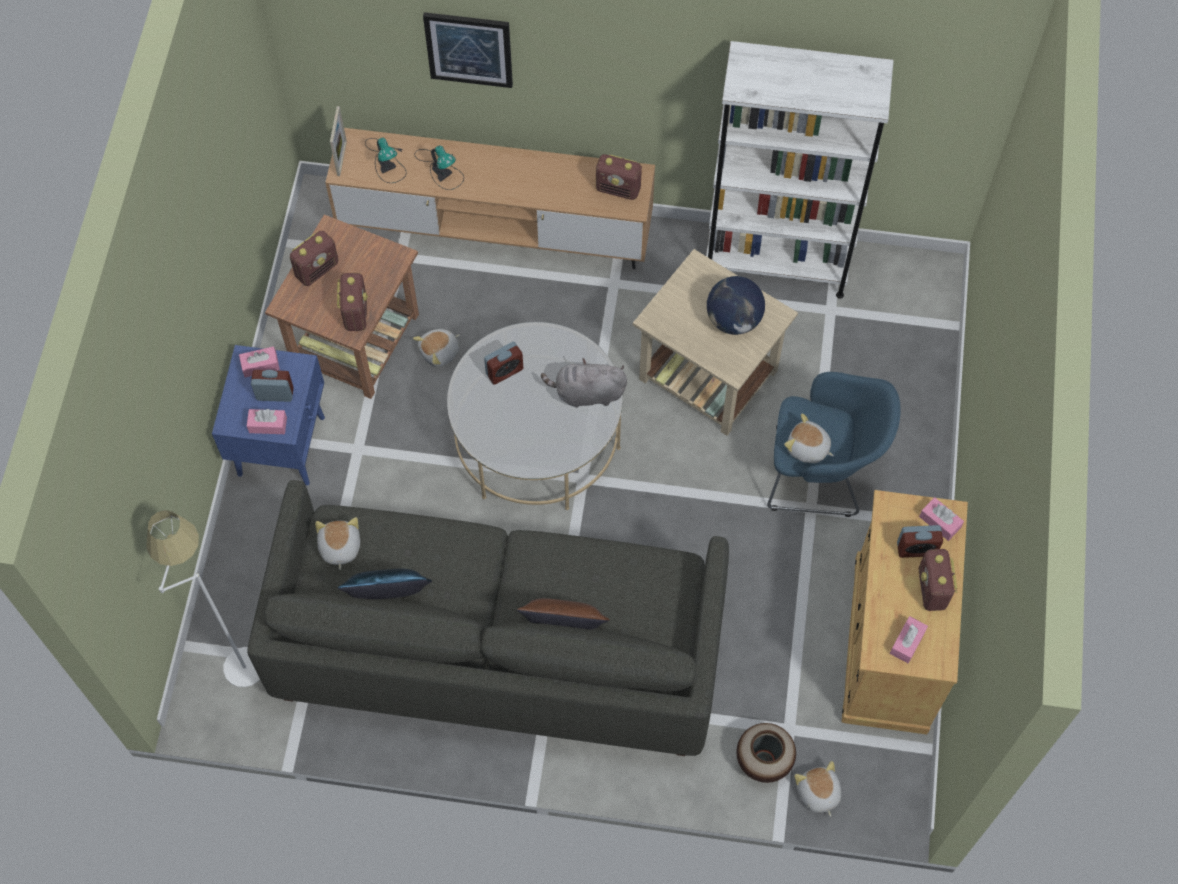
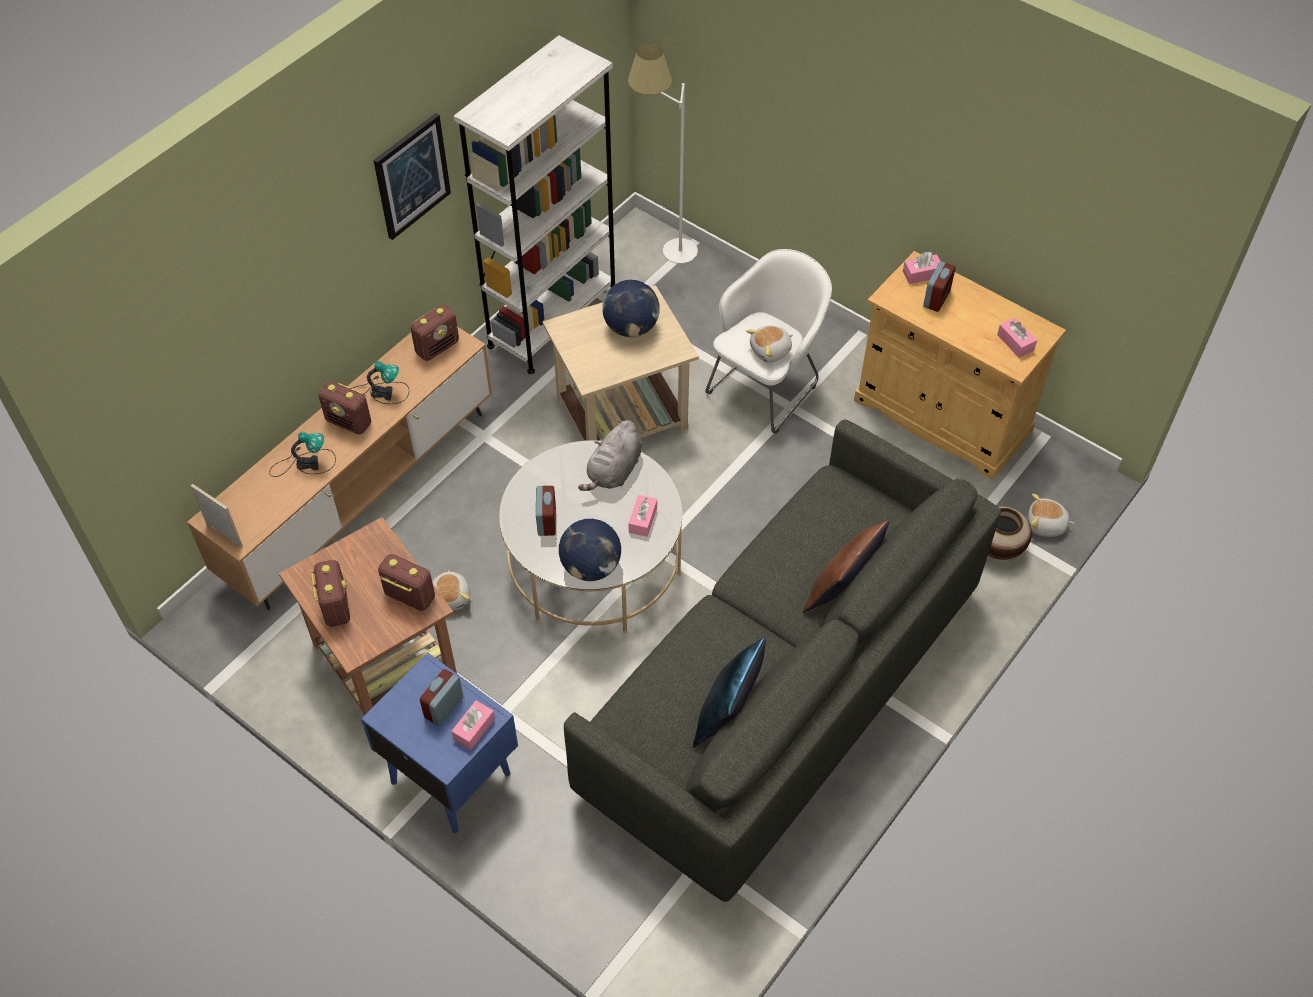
camera: 60 degrees left, 10 degrees down
white floor lamp [146,510,260,687] -> white floor lamp moved to [628,43,698,264]
pink tissue box [239,346,280,377] -> pink tissue box moved to [628,495,657,537]
plush toy [315,517,360,570] -> none
table lamp [365,138,407,183] -> table lamp moved to [353,361,409,404]
picture [423,12,513,88] -> picture moved to [374,113,451,240]
blue armchair [767,372,901,517] -> white armchair [705,249,832,433]
radio [918,549,957,611] -> radio moved to [318,381,371,434]
none -> globe [559,519,621,581]

